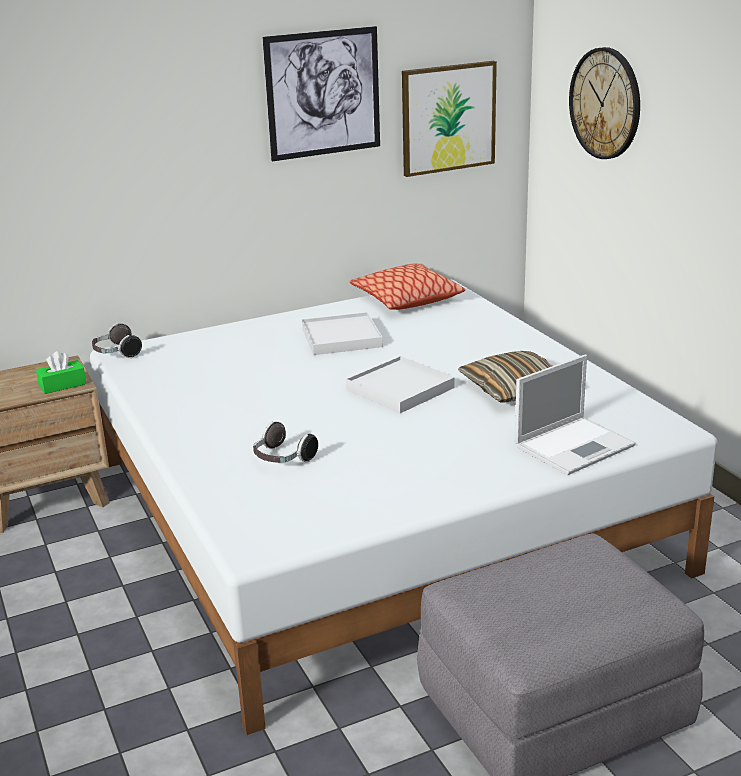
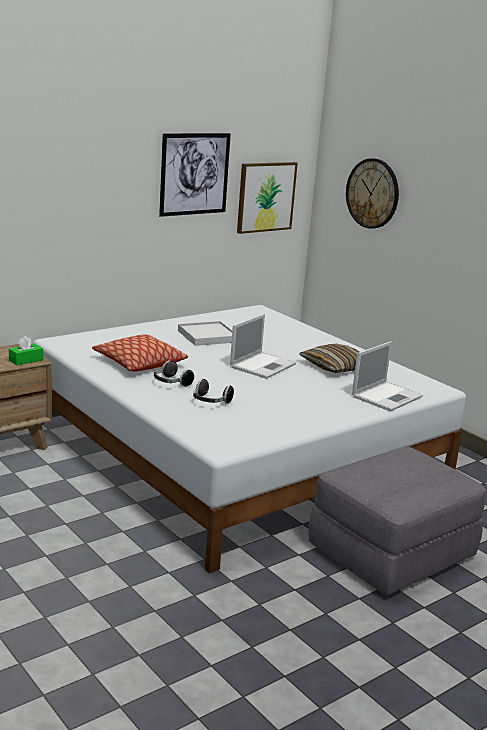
camera: 15 degrees left, 5 degrees down
headphones [92,323,142,358] -> headphones moved to [154,360,194,387]
white tray [346,356,455,413] -> laptop [230,314,296,379]
pillow [350,264,465,310] -> pillow moved to [92,335,188,372]

